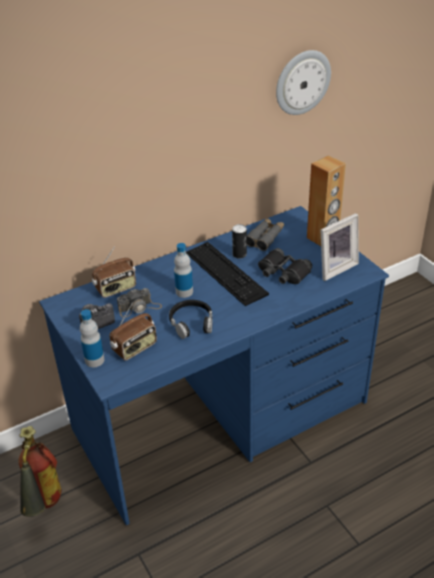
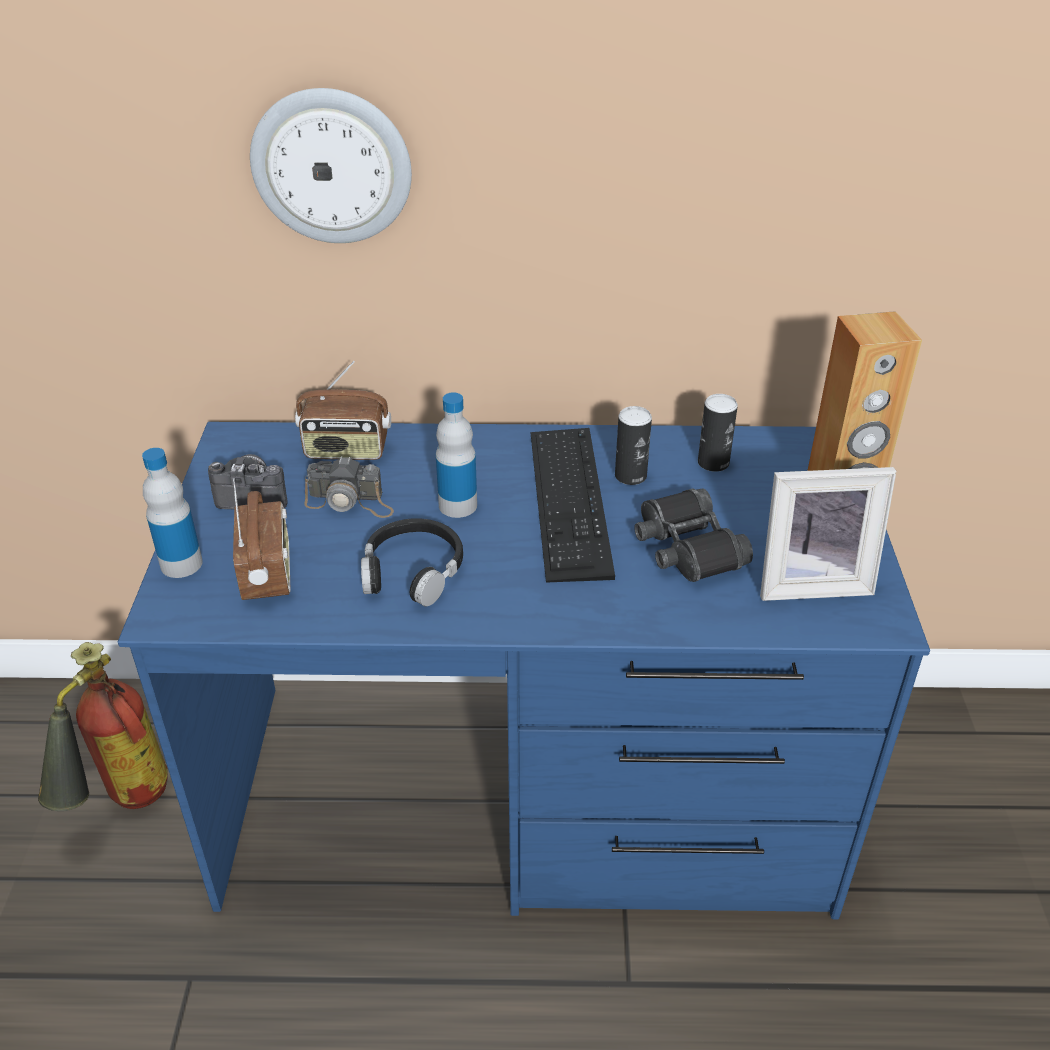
camera: 30 degrees right, 0 degrees up
radio [109,303,157,361] -> radio turned 90 degrees counterclockwise [233,478,291,600]
grey binoculars [247,218,284,251] -> can [698,394,738,472]
wall clock [276,50,331,115] -> wall clock moved to [250,88,412,243]

